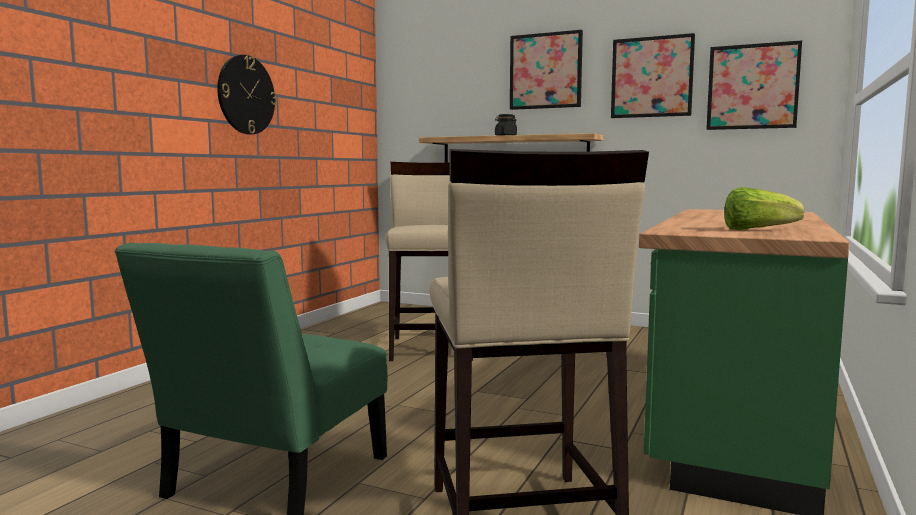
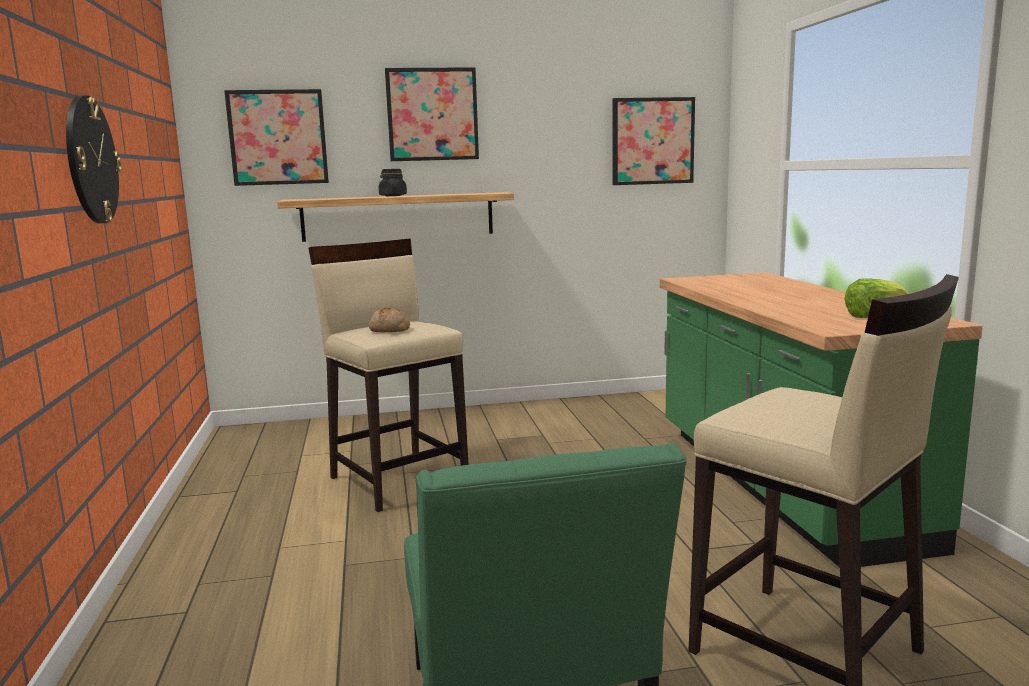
camera: 35 degrees left, 5 degrees up
picture [611,33,695,118] -> picture moved to [224,89,329,186]
none -> bread [369,308,410,332]

